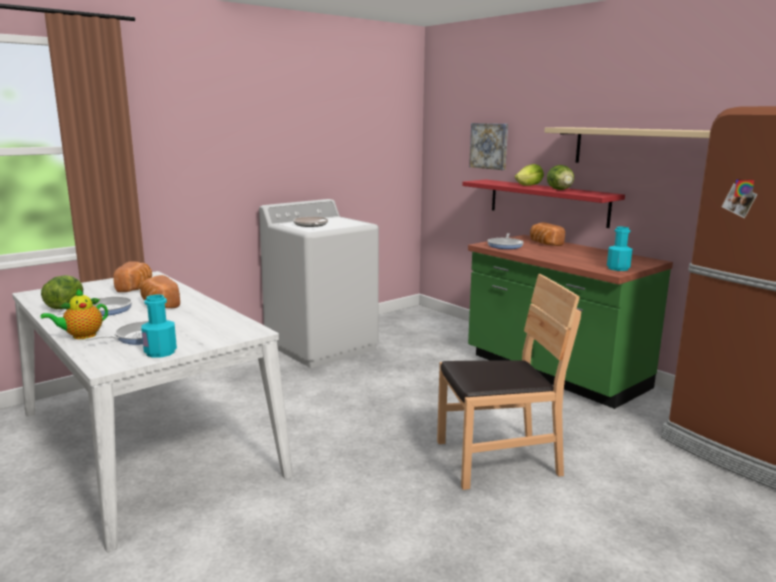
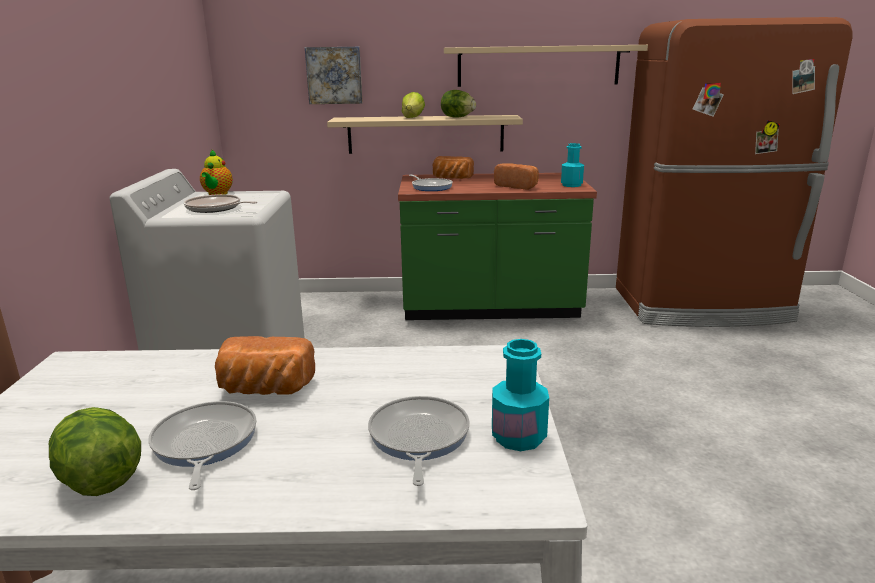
camera: 50 degrees left, 5 degrees up
teapot [41,288,108,339] -> teapot moved to [200,149,233,195]
bread [113,261,152,292] -> bread moved to [494,163,539,190]
brown chair [437,274,581,490] -> none
red shelf [462,179,625,228] -> beige shelf [327,115,523,154]

